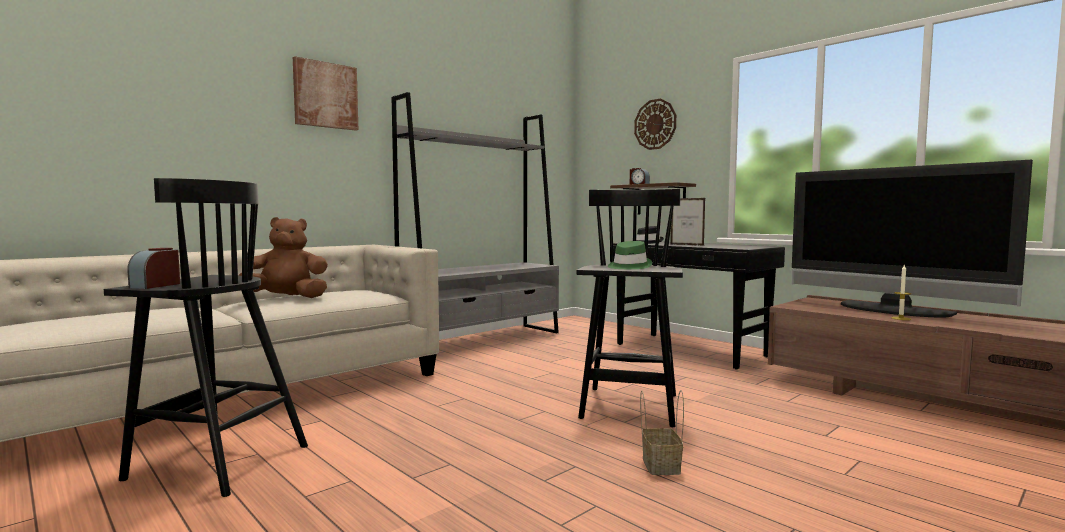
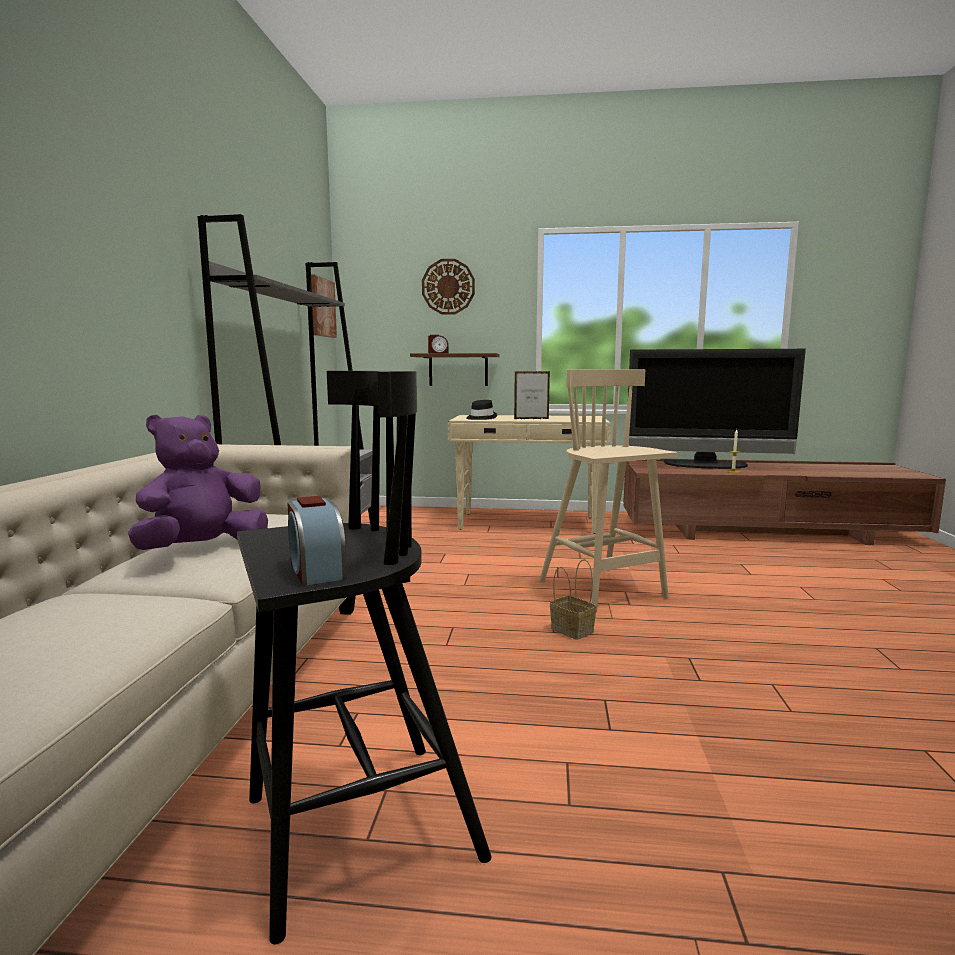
camera: 40 degrees left, 5 degrees up
brown plush toy [238,217,328,298] -> purple plush toy [128,414,268,550]
picture [293,56,358,131] -> picture moved to [311,274,337,338]
black stool [576,189,683,427] -> beige stool [539,369,678,613]
green hat [608,241,652,269] -> none
black console table [610,241,785,369] -> beige console table [448,415,611,534]
basket [640,390,684,475] -> basket moved to [550,559,597,640]

